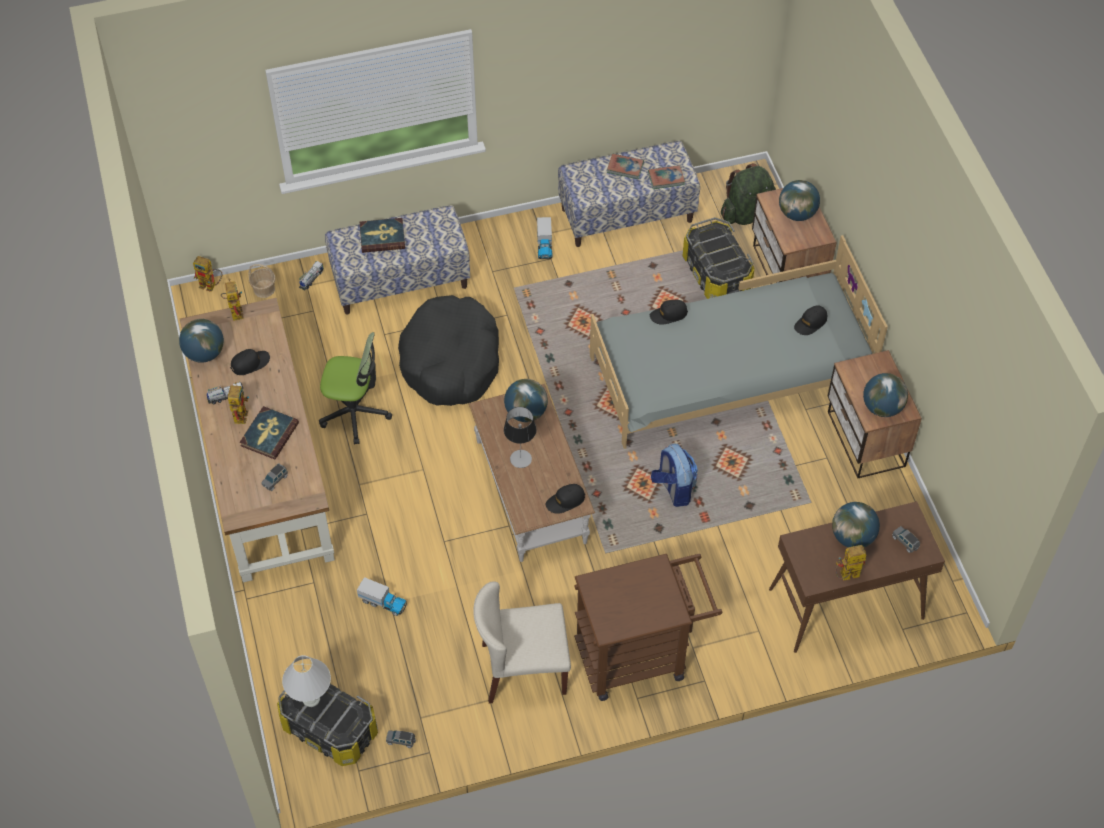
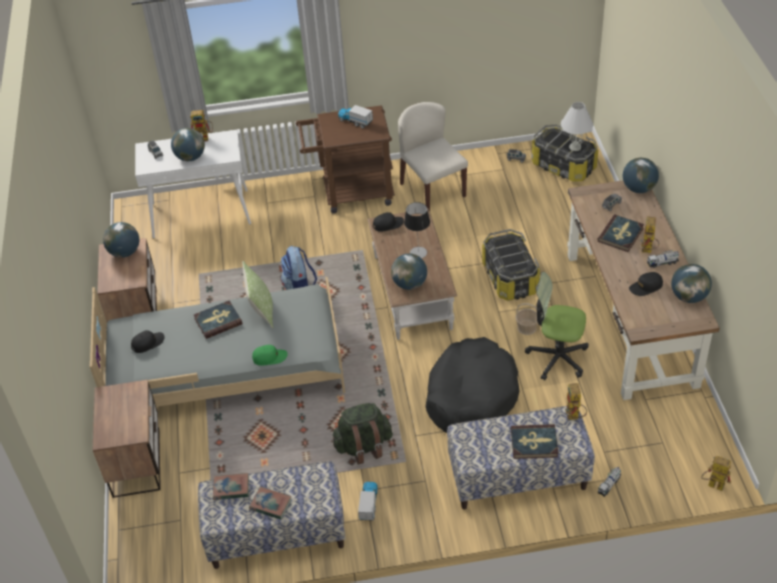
camera: 170 degrees left, 10 degrees down
toy robot [221,278,244,321] -> toy robot moved to [565,383,587,420]
basket [248,264,276,298] -> basket moved to [516,303,538,335]
toy truck [357,577,407,616] -> toy truck moved to [338,105,373,128]
beige chair [473,581,571,703] -> beige chair turned 120 degrees counterclockwise [398,102,468,211]
black cap [650,300,688,325] -> green cap [252,345,287,366]
storage box [683,217,755,299] -> storage box moved to [482,229,540,301]
green backpack [721,163,776,225] -> green backpack moved to [331,403,393,465]
brown console table [769,501,945,653] -> white console table [135,130,251,238]
globe [779,180,820,221] -> globe moved to [623,158,659,193]
none -> book [194,300,242,339]
none -> pillow [242,261,273,328]

